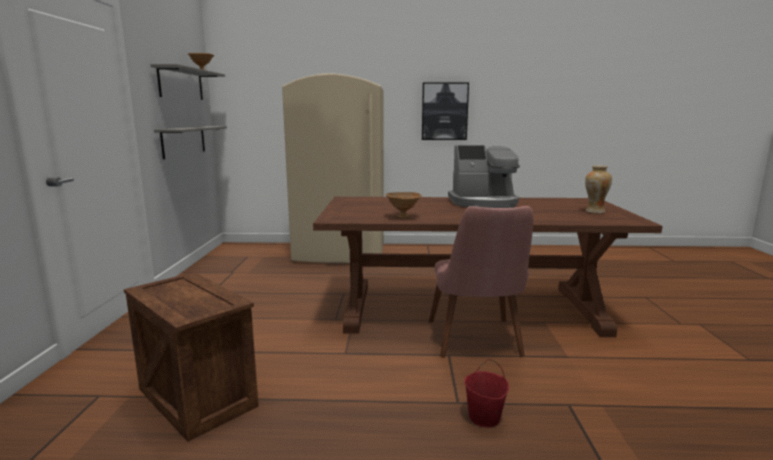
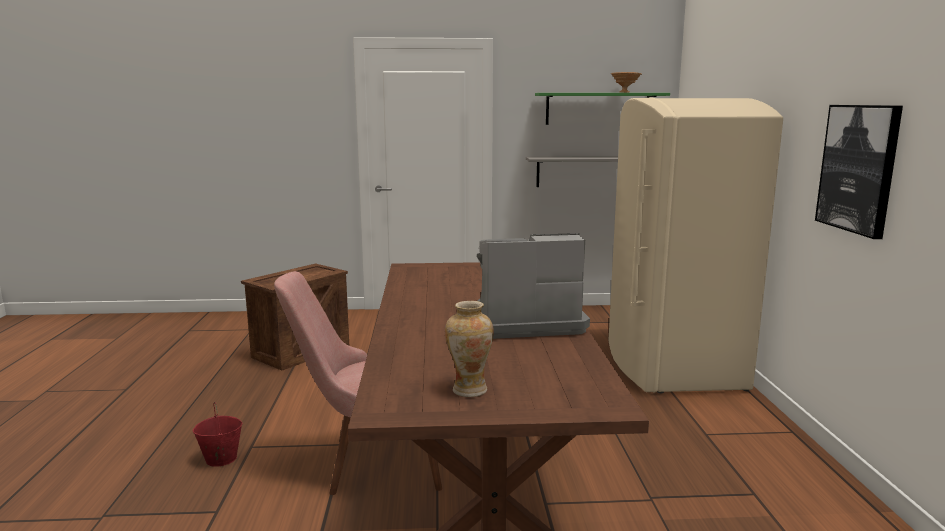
camera: 85 degrees right, 0 degrees up
grey shelf [150,64,225,100] -> green shelf [535,93,670,125]
brown bowl [385,192,422,219] -> none
coffee machine [448,145,520,208] -> coffee machine turned 90 degrees clockwise [477,233,590,339]

